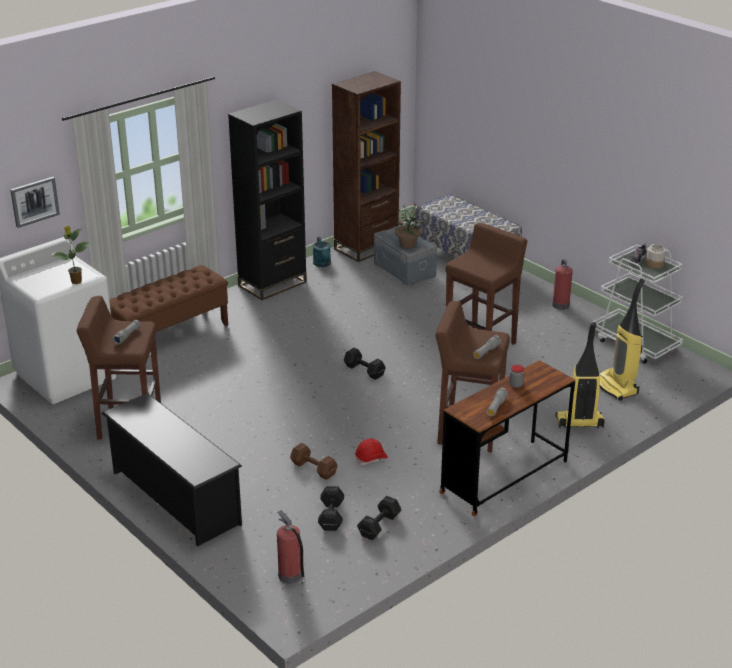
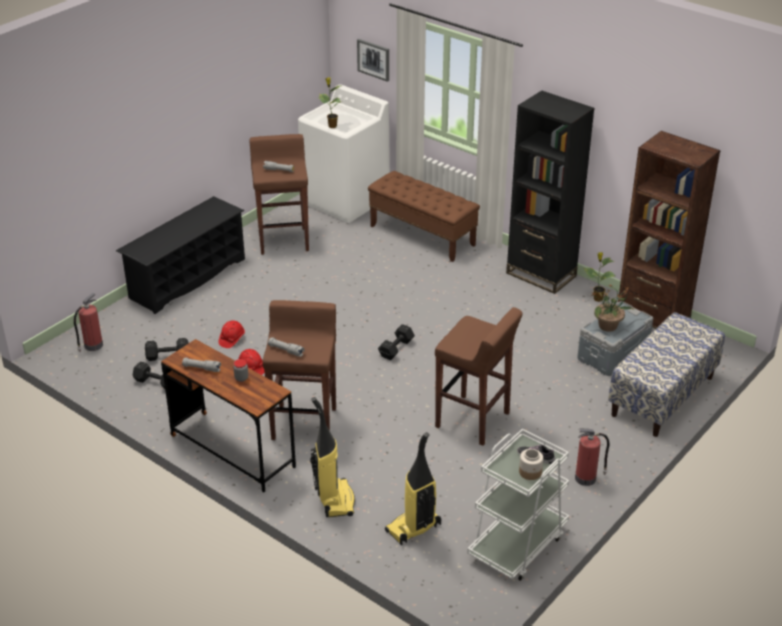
camera: 80 degrees right, 5 degrees up
brown dumbbell [290,443,337,480] -> red hard hat [219,320,245,348]
turquoise watering can [313,237,331,267] -> potted plant [584,252,615,302]

